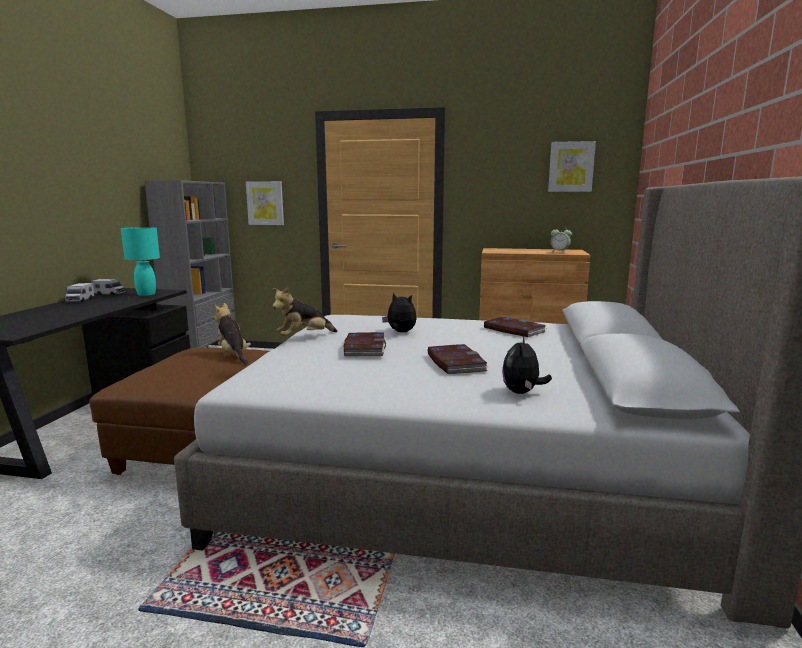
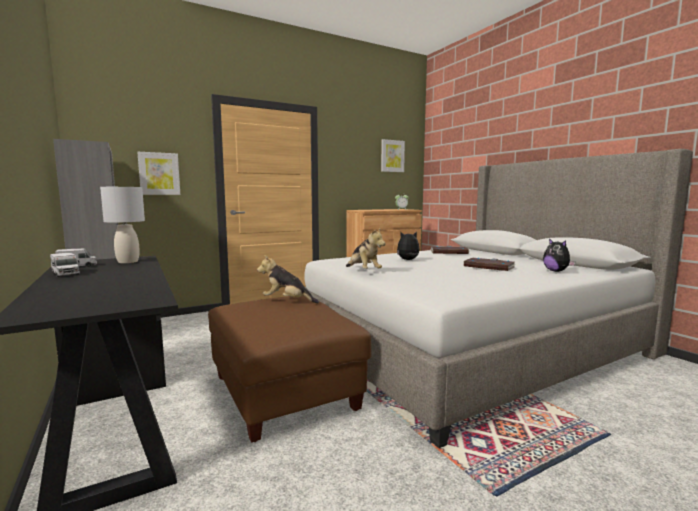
camera: 40 degrees left, 5 degrees down
turquoise table lamp [121,227,160,296] -> grey table lamp [100,187,145,263]
plush toy [272,287,337,336] -> plush toy turned 45 degrees counterclockwise [346,227,386,269]
book [344,332,386,356] -> none

